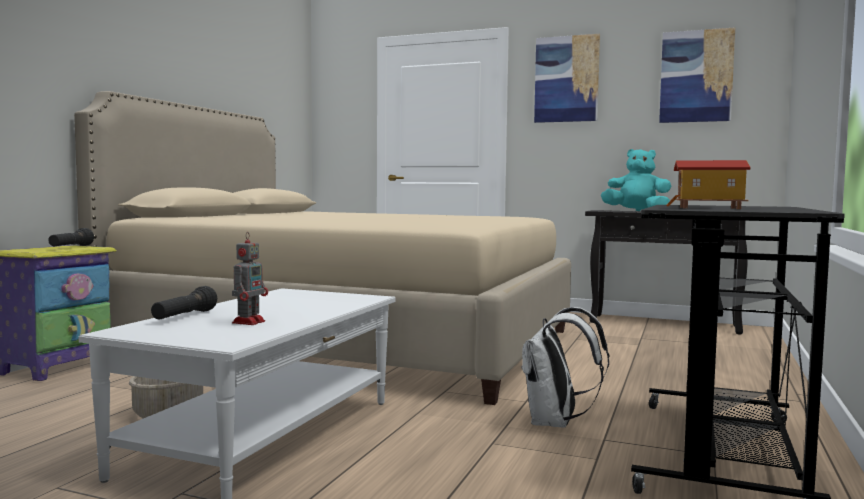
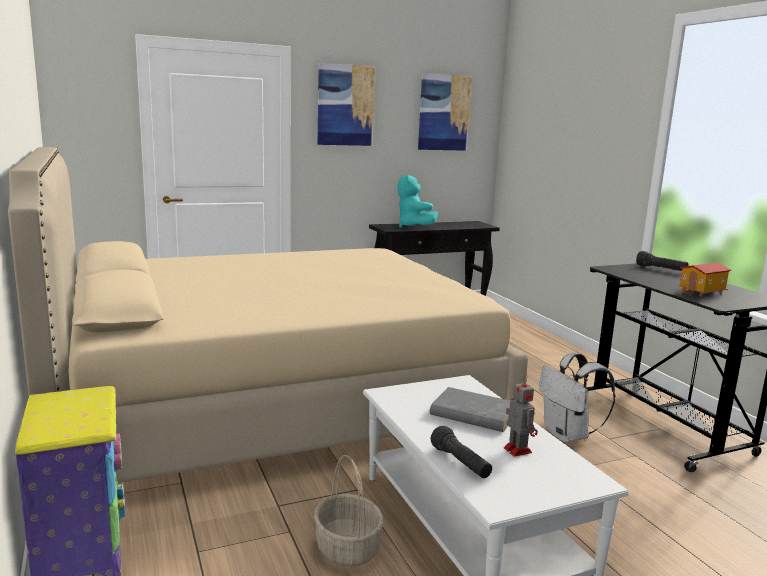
camera: 45 degrees left, 10 degrees up
black flashlight [48,228,94,247] -> black flashlight moved to [636,251,688,271]
turquoise plush toy [601,149,671,211] -> turquoise plush toy turned 90 degrees counterclockwise [398,175,438,228]
none -> grey book [430,387,510,432]

